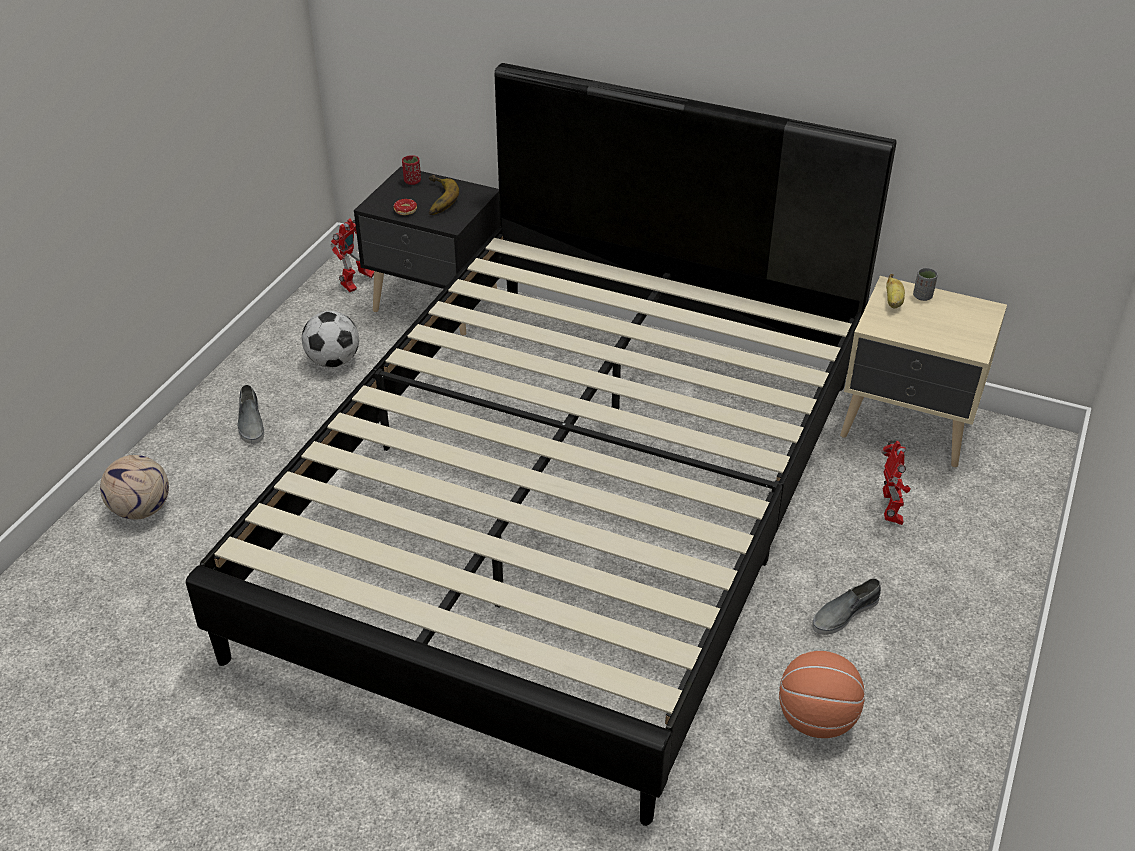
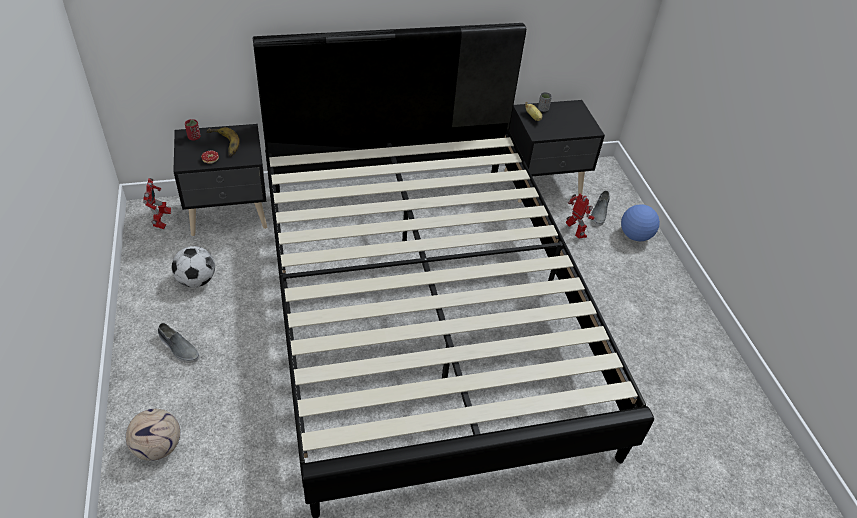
camera: 40 degrees left, 5 degrees up
basketball [779,651,865,738] -> none
grey shoe [812,578,881,635] -> grey shoe moved to [591,191,610,226]
beige nightstand [840,276,1007,467] -> black nightstand [504,100,605,203]
none -> football [621,204,660,241]

